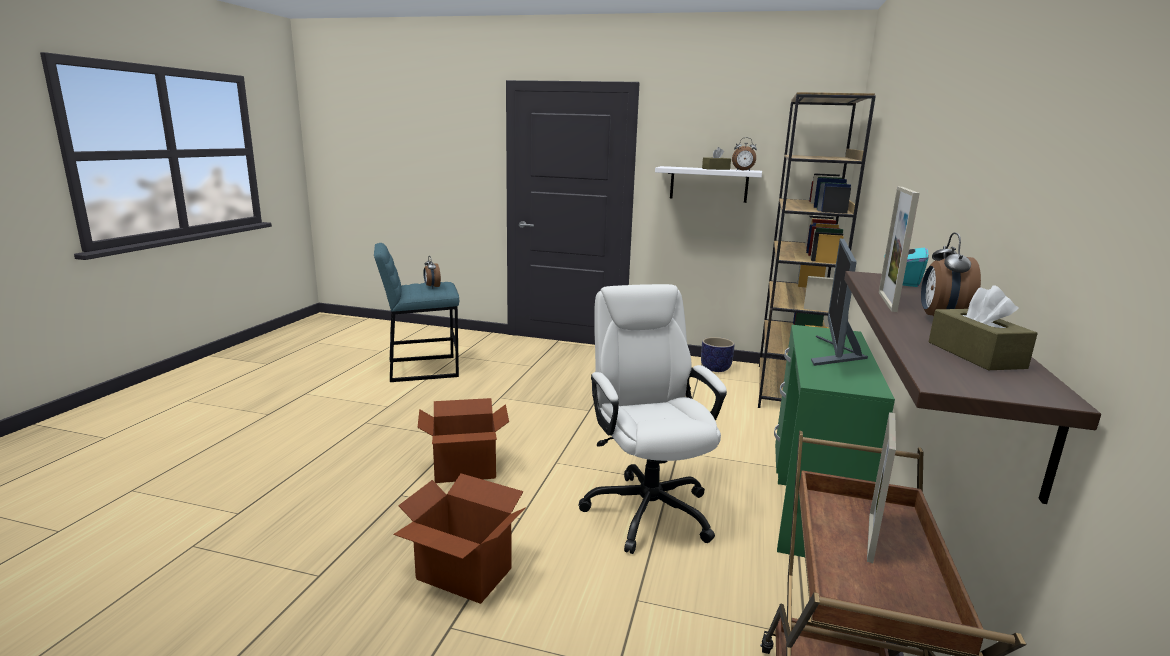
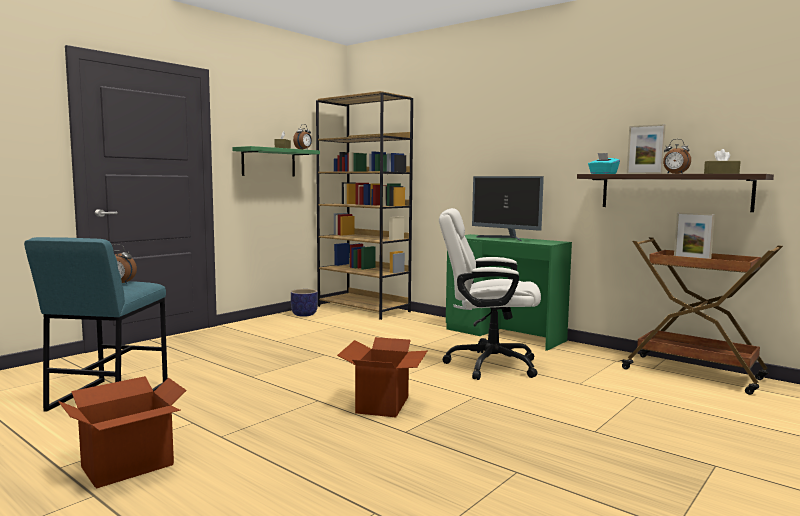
camera: 65 degrees left, 10 degrees down
cardboard box [393,474,526,604] -> cardboard box moved to [58,376,187,489]
white shelf [655,166,762,203] -> green shelf [232,146,320,177]

